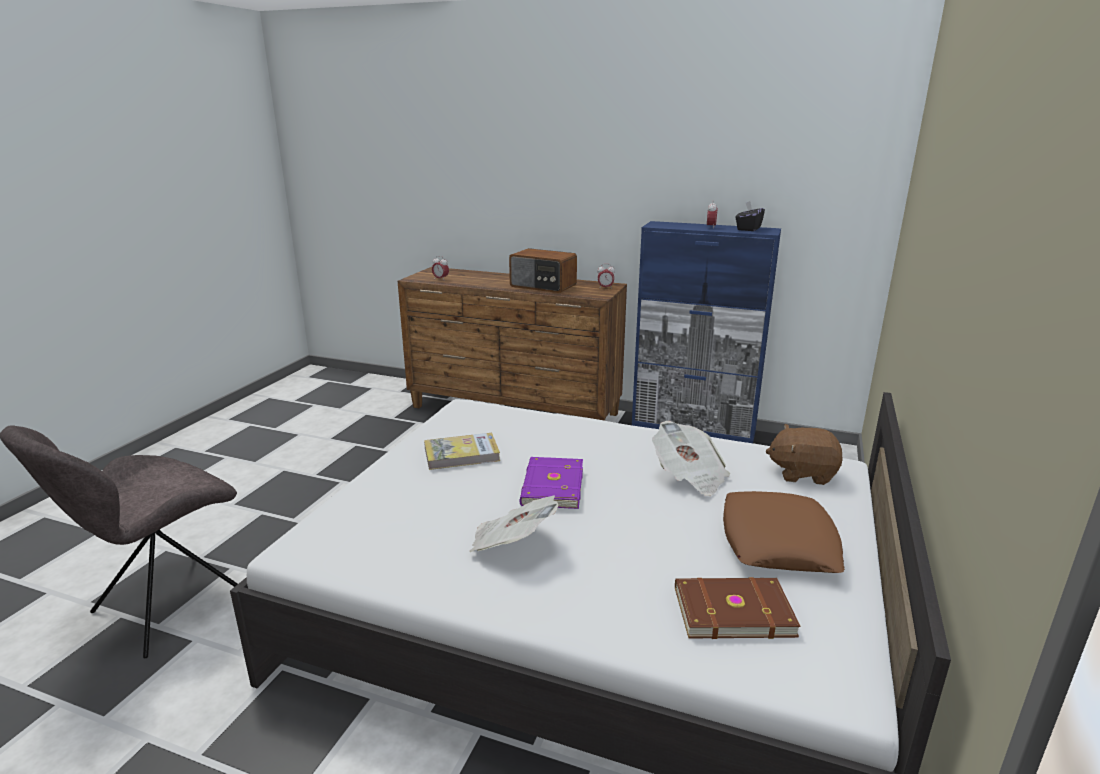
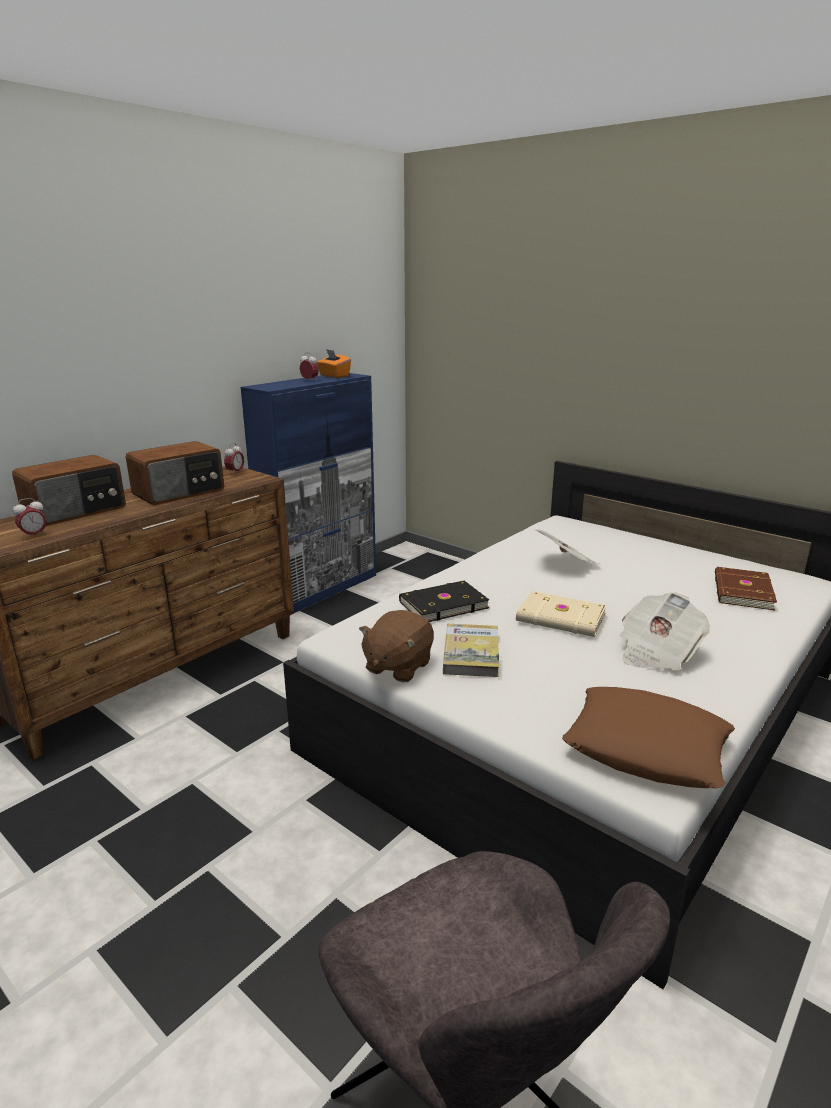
camera: 70 degrees left, 0 degrees up
purple book [520,457,583,509] -> beige book [516,591,606,637]
brown pillow [723,491,845,573] -> brown pillow moved to [562,687,735,788]
black tissue box [735,201,765,231] -> orange tissue box [317,349,351,378]
brown plush toy [766,424,843,485] -> brown plush toy moved to [359,610,434,682]
none -> radio [12,455,126,526]
none -> black book [399,581,489,622]

